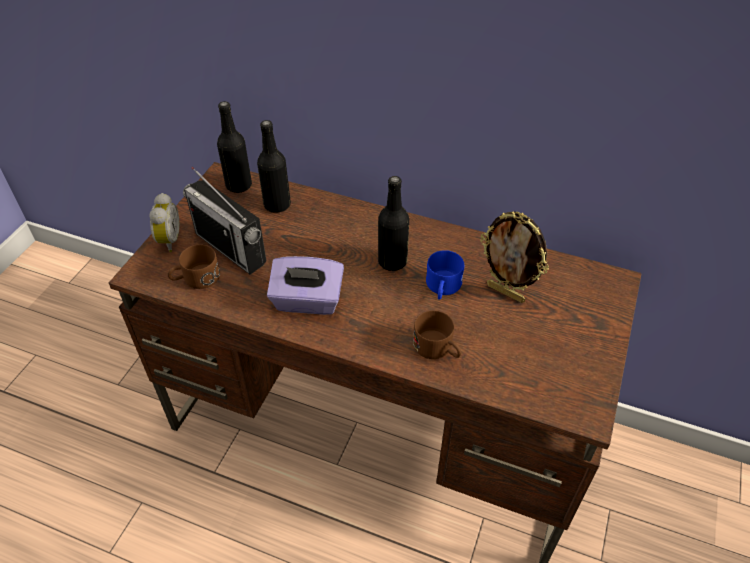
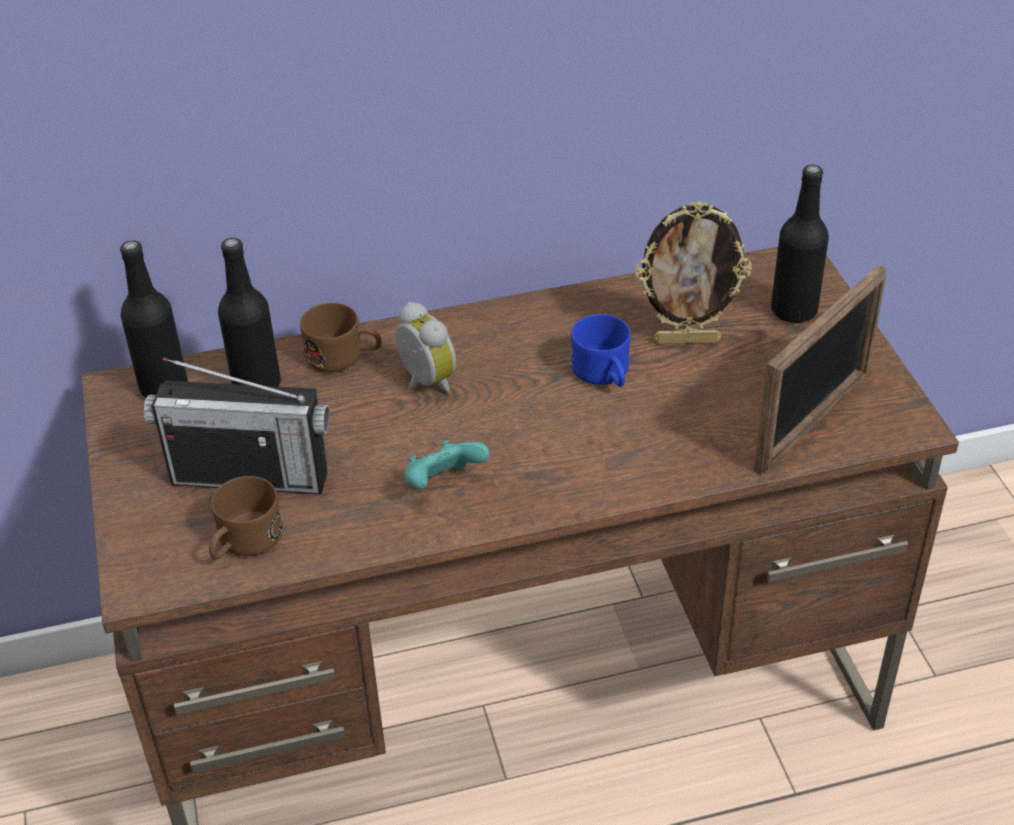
camera: 35 degrees left, 5 degrees down
alarm clock [149,193,179,252] -> alarm clock moved to [395,302,456,394]
purple tissue box [267,256,344,315] -> turquoise game controller [404,440,490,490]
black bottle [378,176,409,271] -> black bottle moved to [771,165,829,323]
brown mug [413,310,461,359] -> brown mug moved to [300,303,382,372]
none -> picture frame [754,264,886,475]

